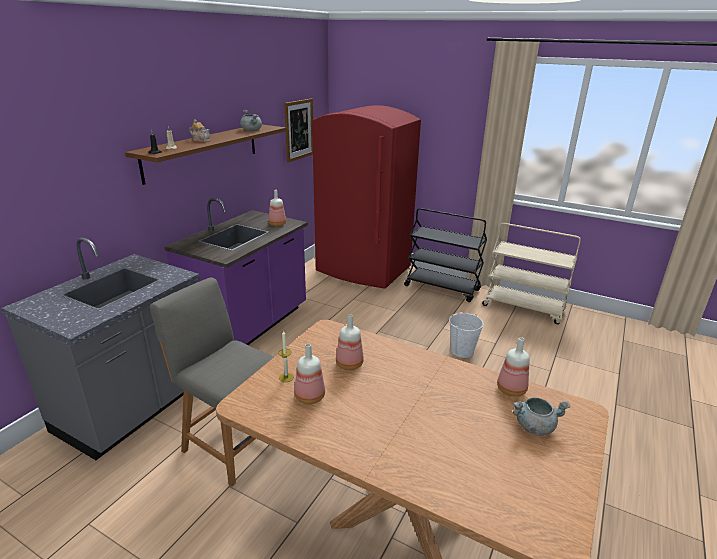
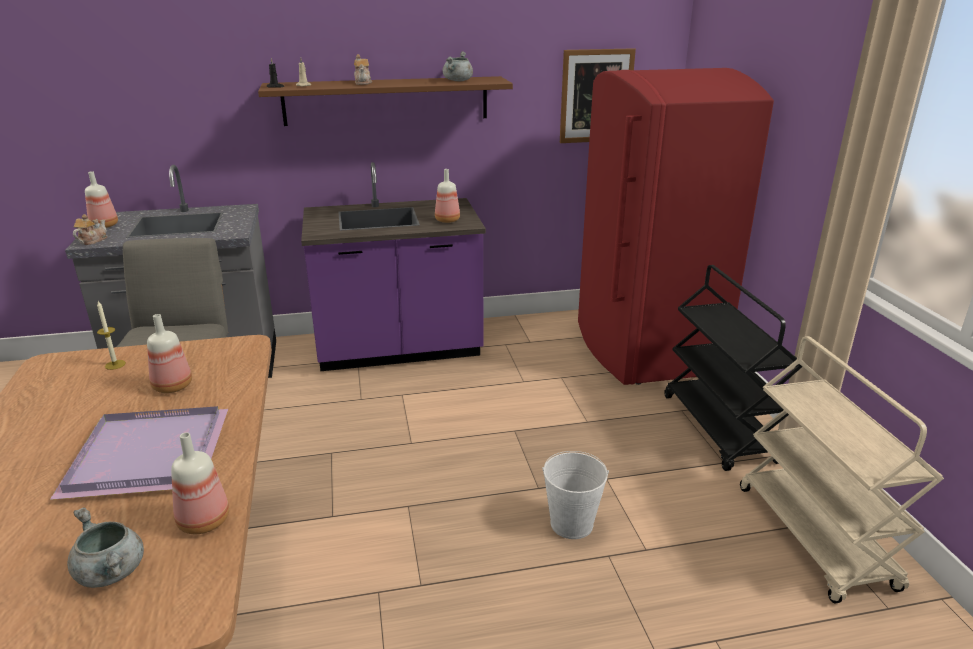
camera: 50 degrees right, 0 degrees up
bottle [294,344,325,404] -> bottle moved to [85,171,118,228]
none -> purple tray [50,406,228,500]
none -> teapot [73,214,107,245]

